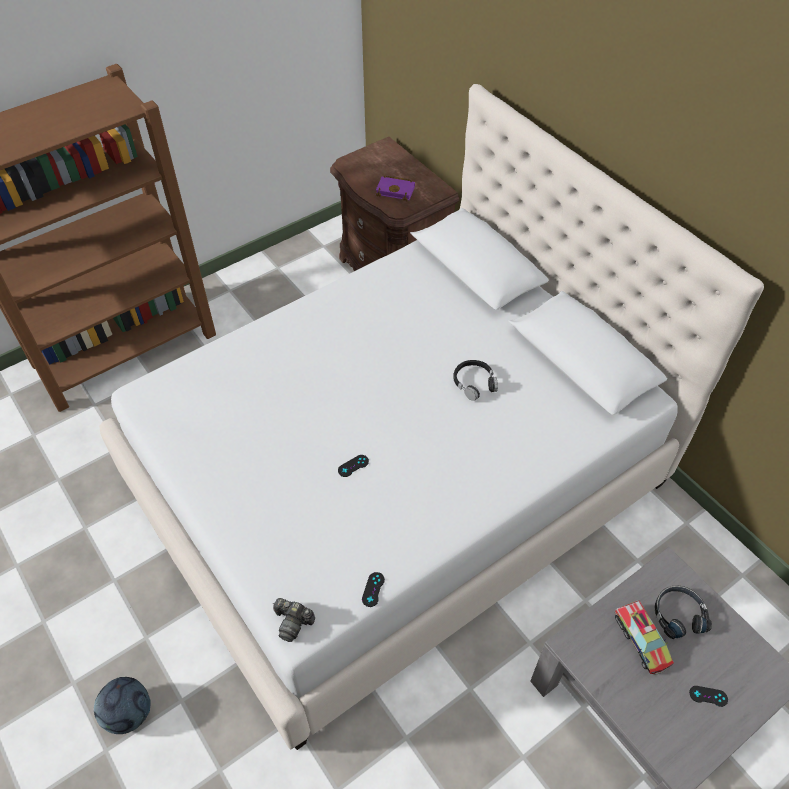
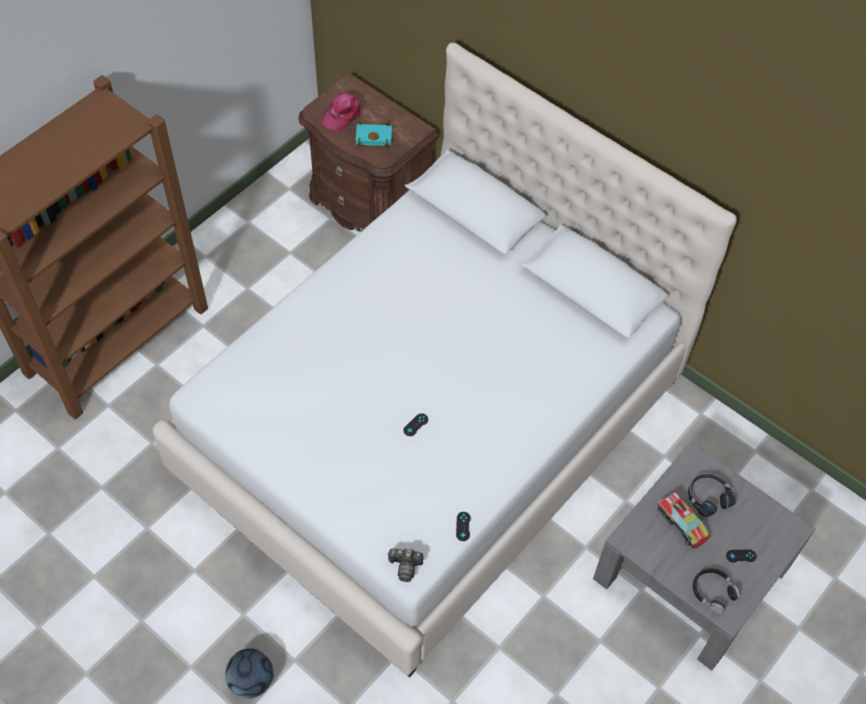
camera: 15 degrees left, 5 degrees up
purple book [376,175,415,201] -> turquoise book [355,122,392,147]
black headphones [453,360,498,401] -> black headphones moved to [693,568,740,614]
none -> pink cap [322,92,361,131]

